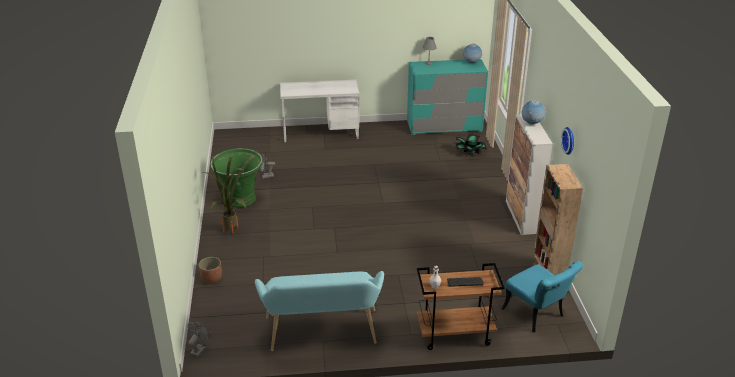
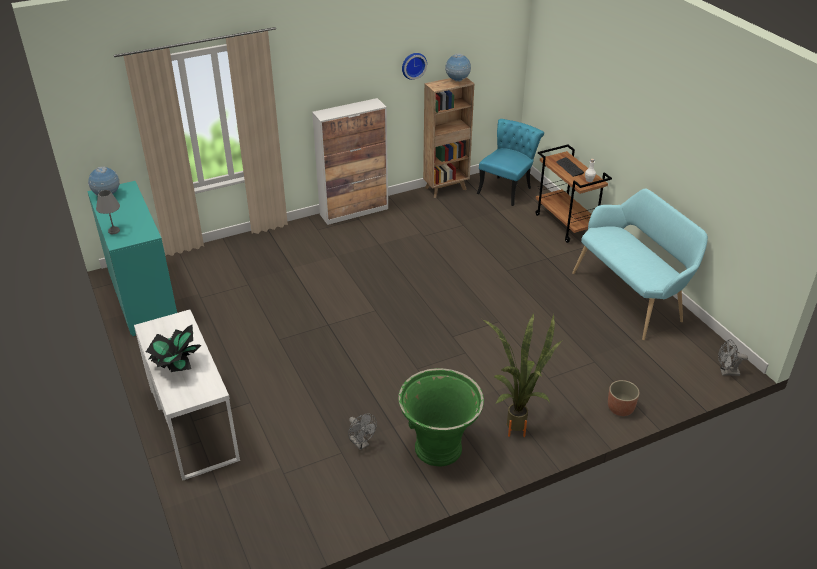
camera: 110 degrees left, 5 degrees up
potted plant [456,134,487,155] -> potted plant moved to [146,325,201,372]
globe [521,100,546,125] -> globe moved to [445,53,471,82]

